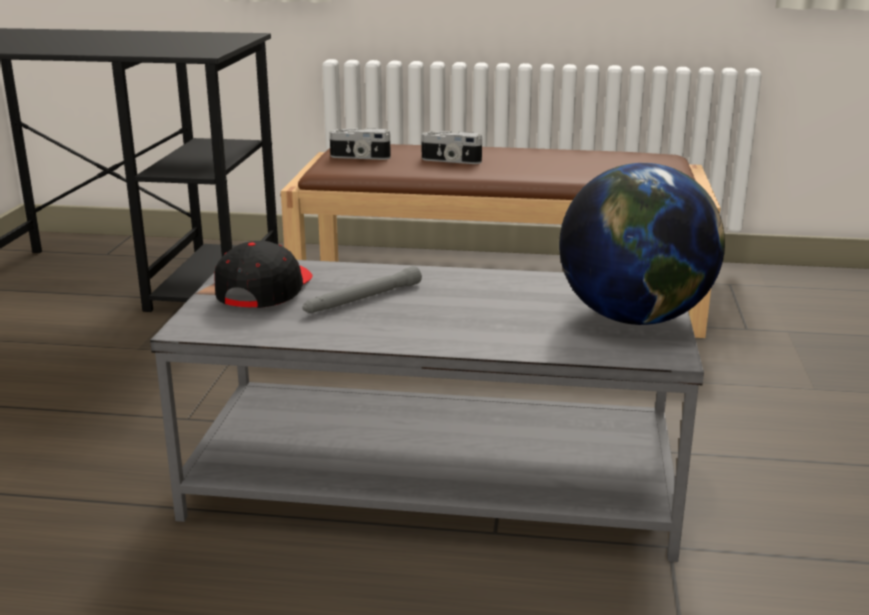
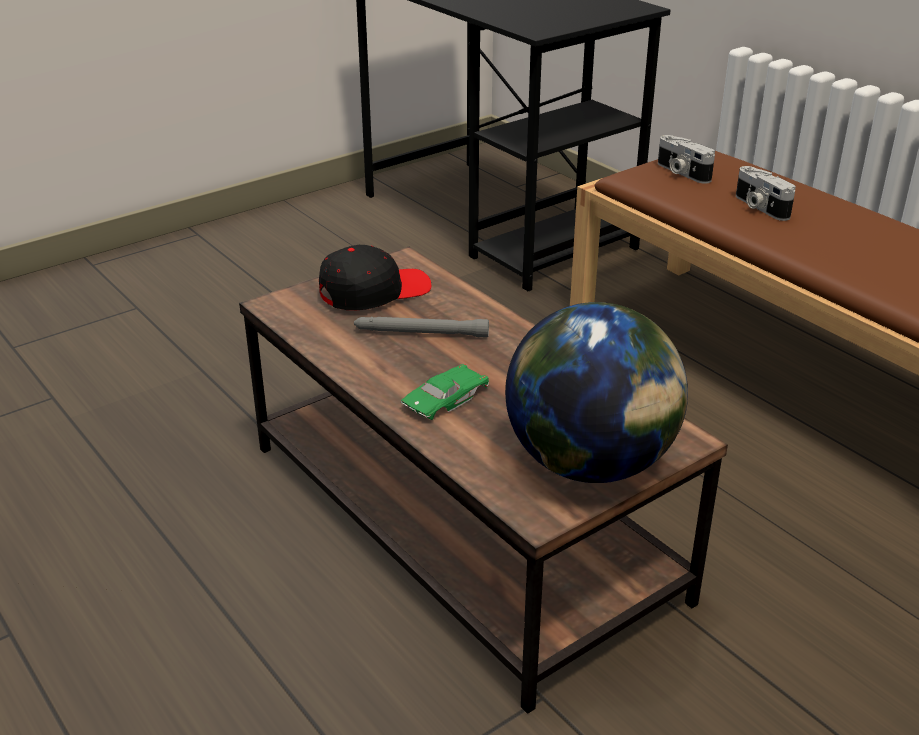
camera: 45 degrees right, 10 degrees up
grey coffee table [150,260,704,562] -> brown coffee table [239,247,728,714]
none -> green toy car [401,364,489,420]

